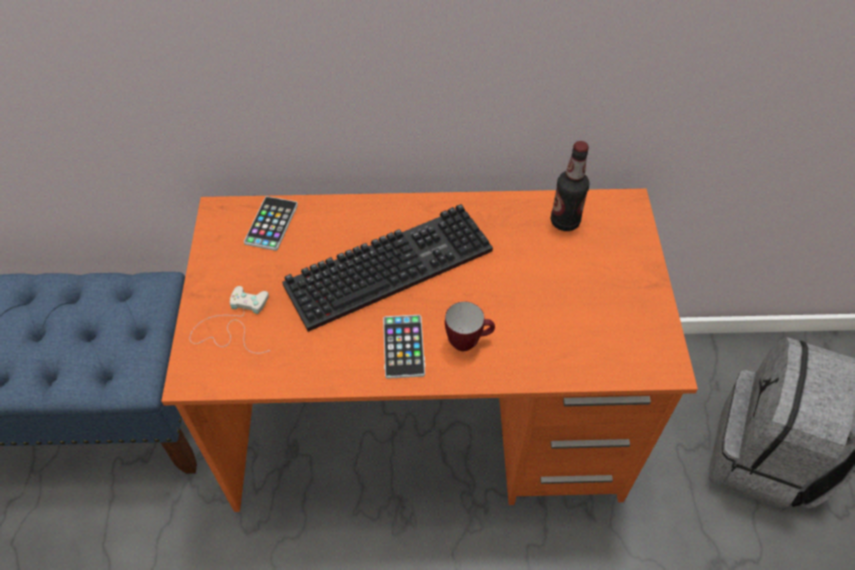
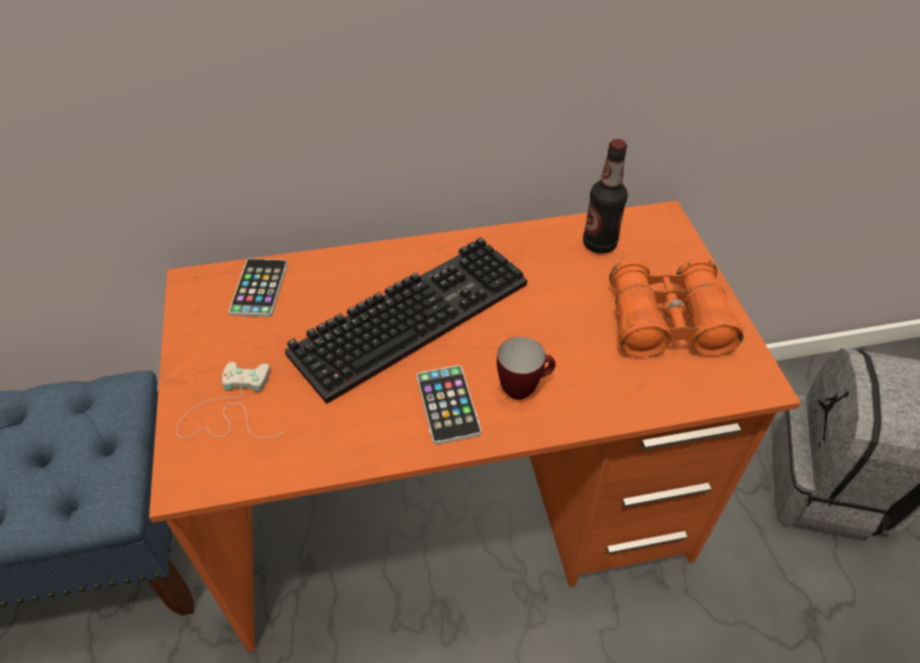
camera: 10 degrees left, 5 degrees down
none -> orange binoculars [609,258,744,358]

